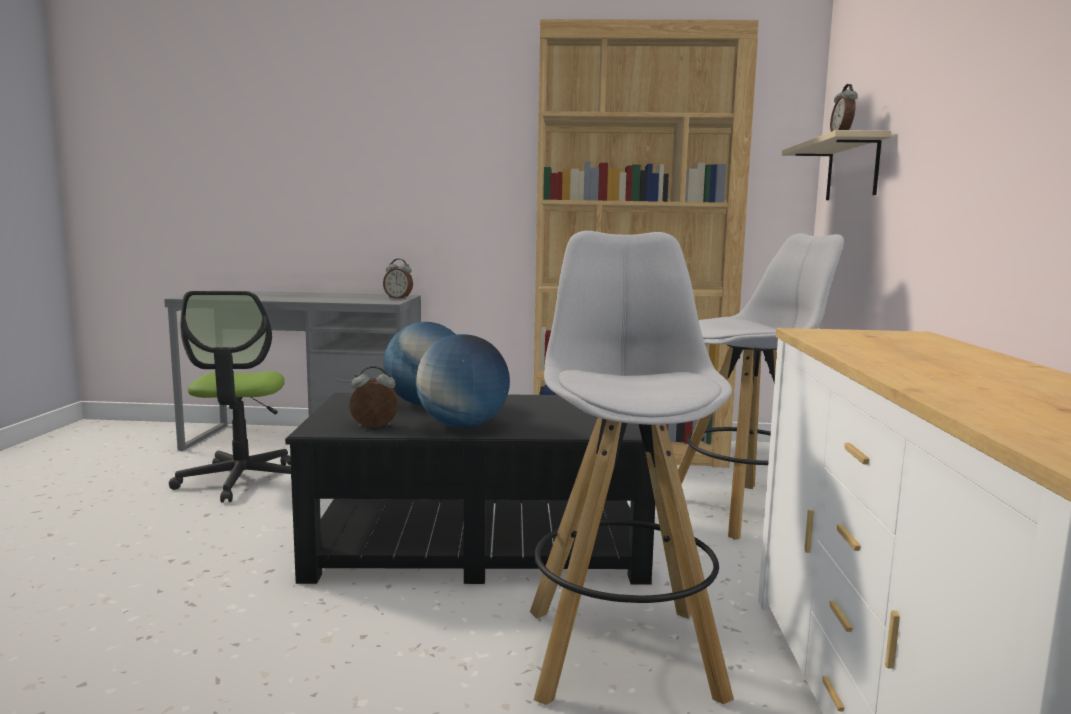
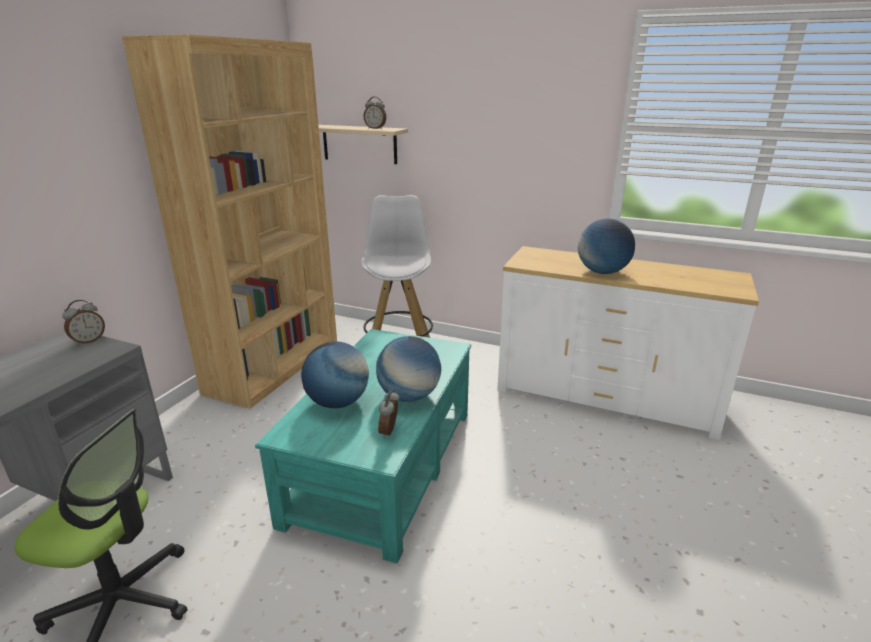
camera: 70 degrees left, 15 degrees up
black coffee table [285,393,655,585] -> turquoise coffee table [255,329,471,564]
white stool [530,231,734,705] -> none
none -> globe [578,219,635,274]

